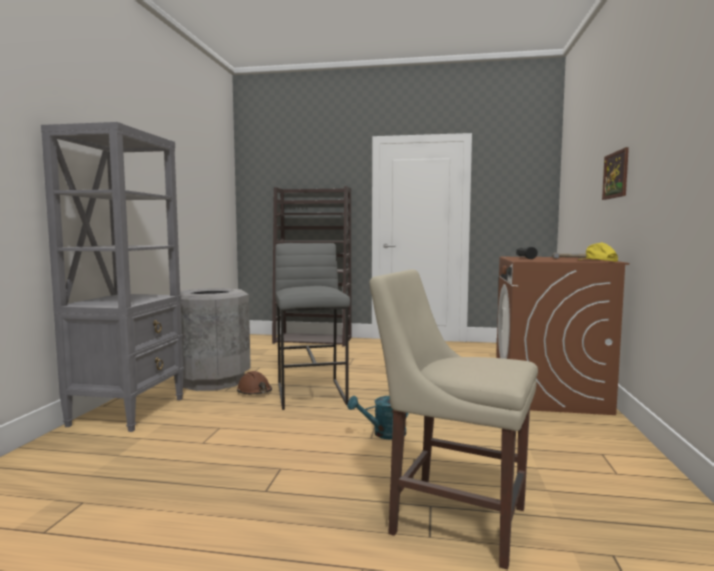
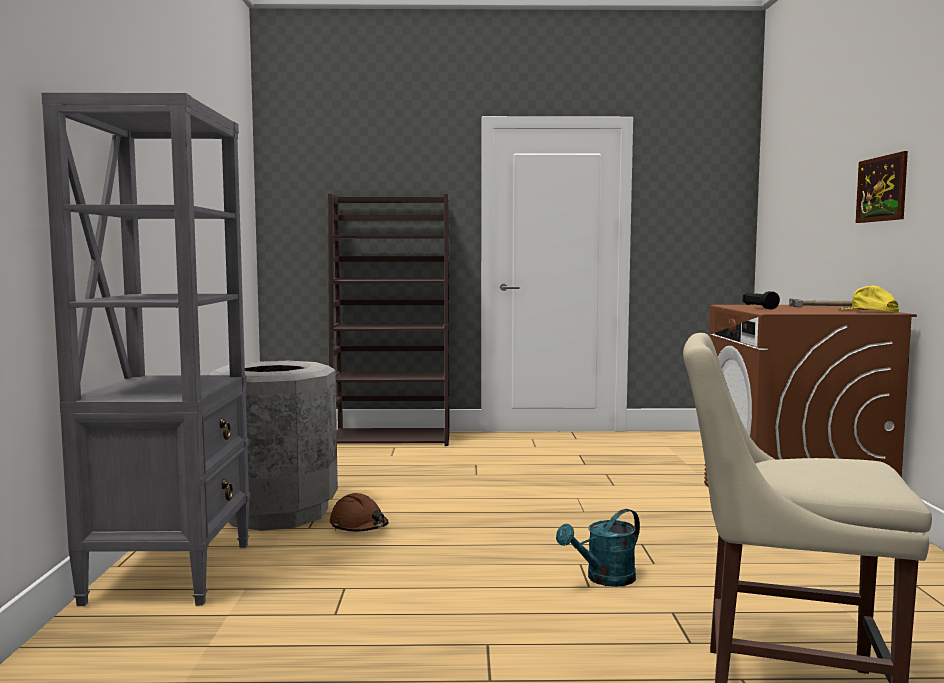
camera: 10 degrees left, 0 degrees up
grey stool [275,243,350,410] -> none

